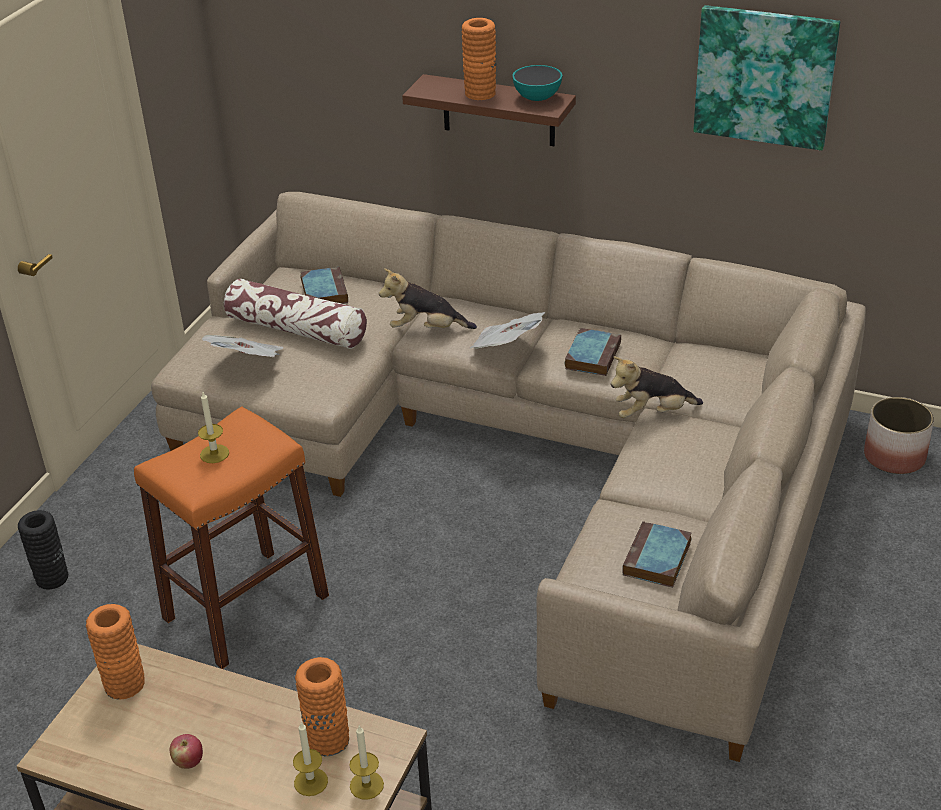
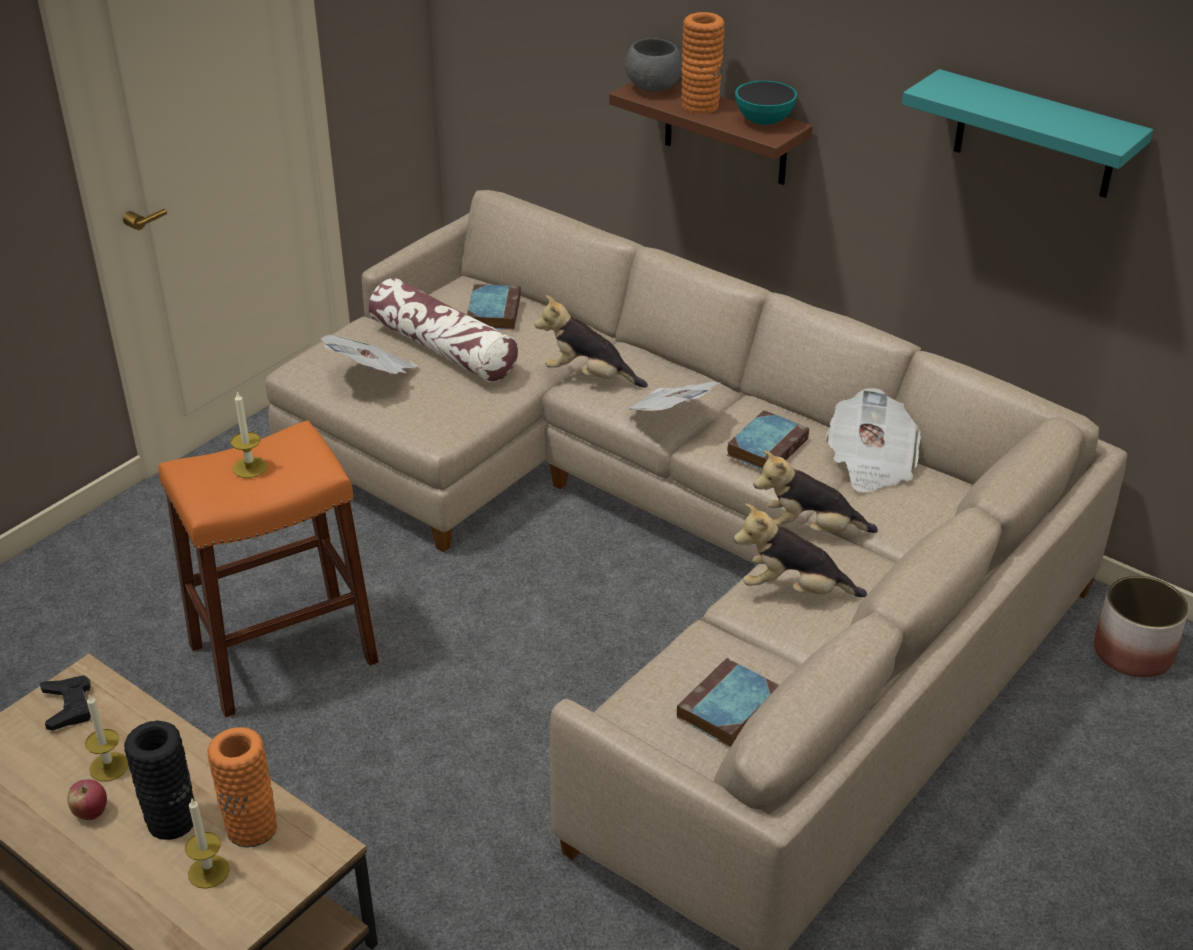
camera: 15 degrees right, 0 degrees up
black vase [18,510,68,590] -> black vase moved to [124,721,195,840]
orange vase [86,604,145,700] -> black game controller [40,675,91,730]
candle [349,726,384,800] -> candle moved to [85,694,128,781]
picture [693,5,840,150] -> turquoise shelf [902,69,1153,198]
none -> grey bowl [625,38,682,92]
none -> plush toy [734,504,867,597]
none -> newspaper [826,388,921,493]

